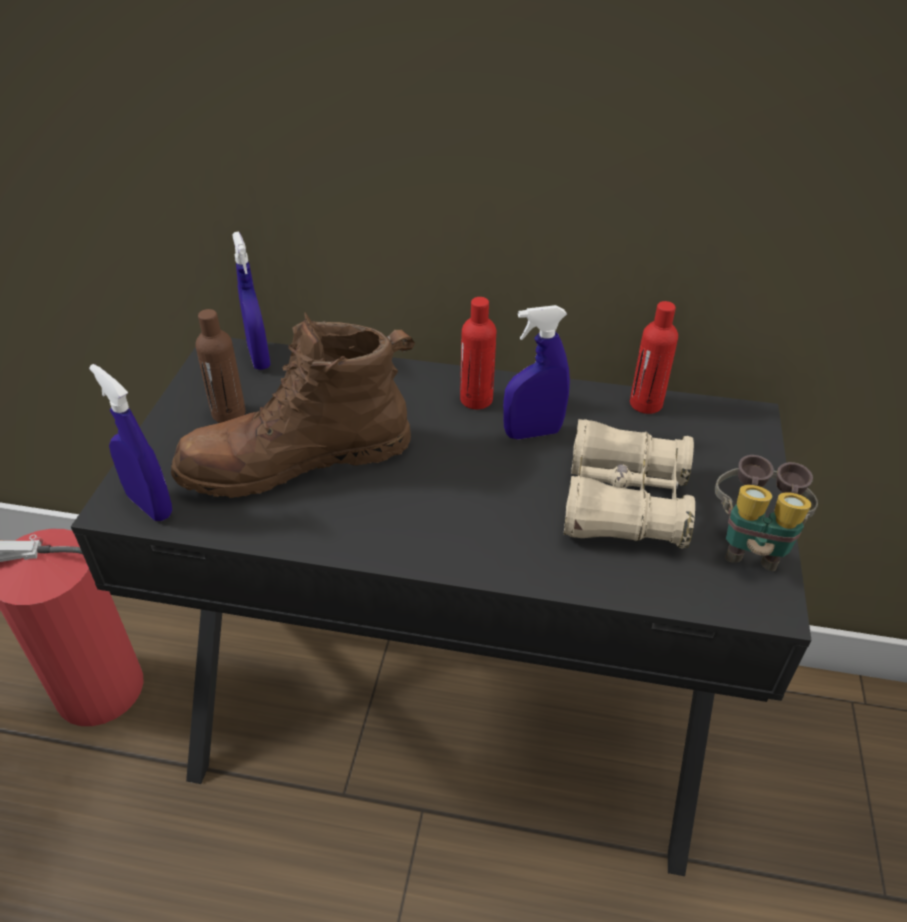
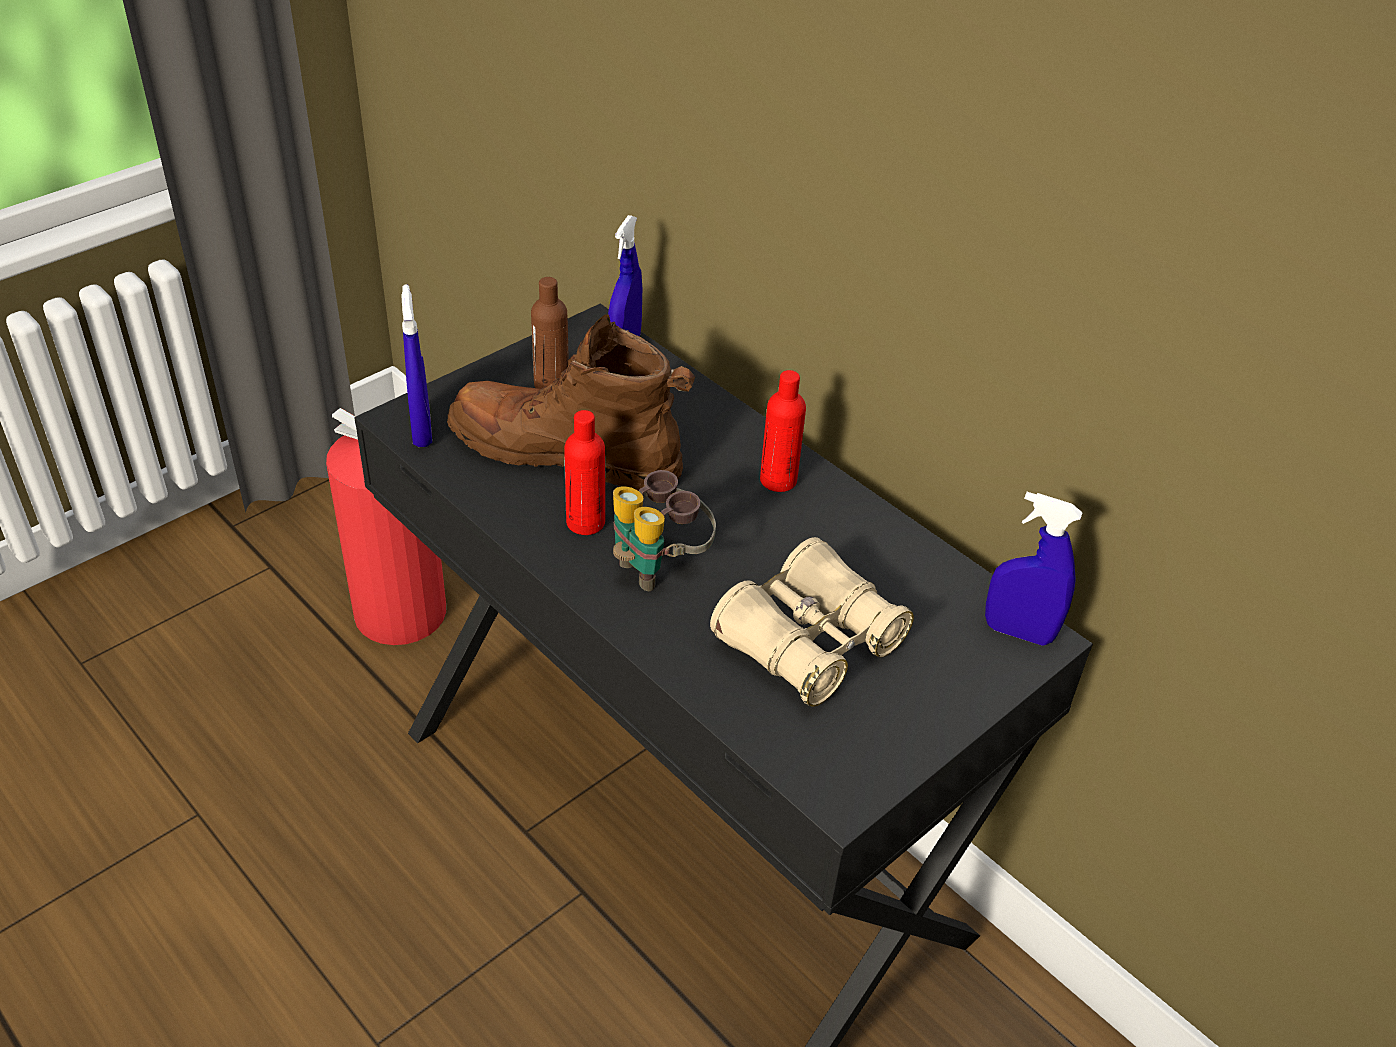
camera: 35 degrees right, 0 degrees up
blue spray bottle [503,305,570,440] -> blue spray bottle moved to [985,492,1083,646]
red bottle [630,301,678,414] -> red bottle moved to [564,410,605,535]
binoculars [714,455,818,571] -> binoculars moved to [613,470,716,591]

